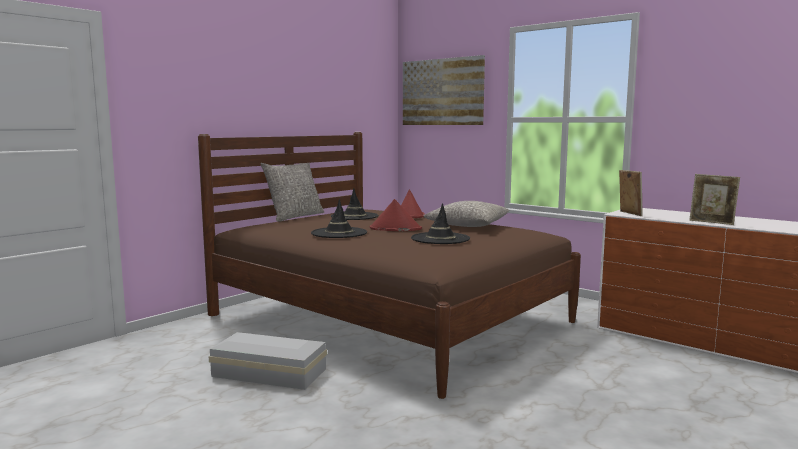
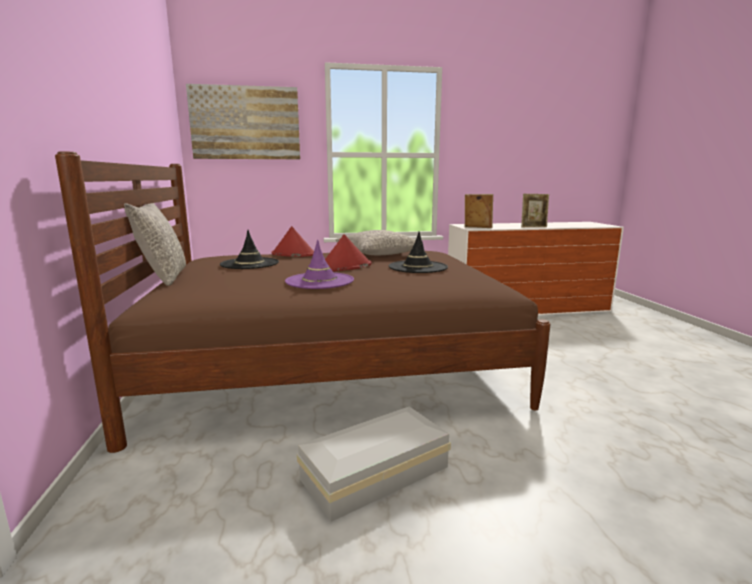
camera: 50 degrees left, 5 degrees up
black hat [311,199,367,238] -> purple hat [285,239,354,289]

